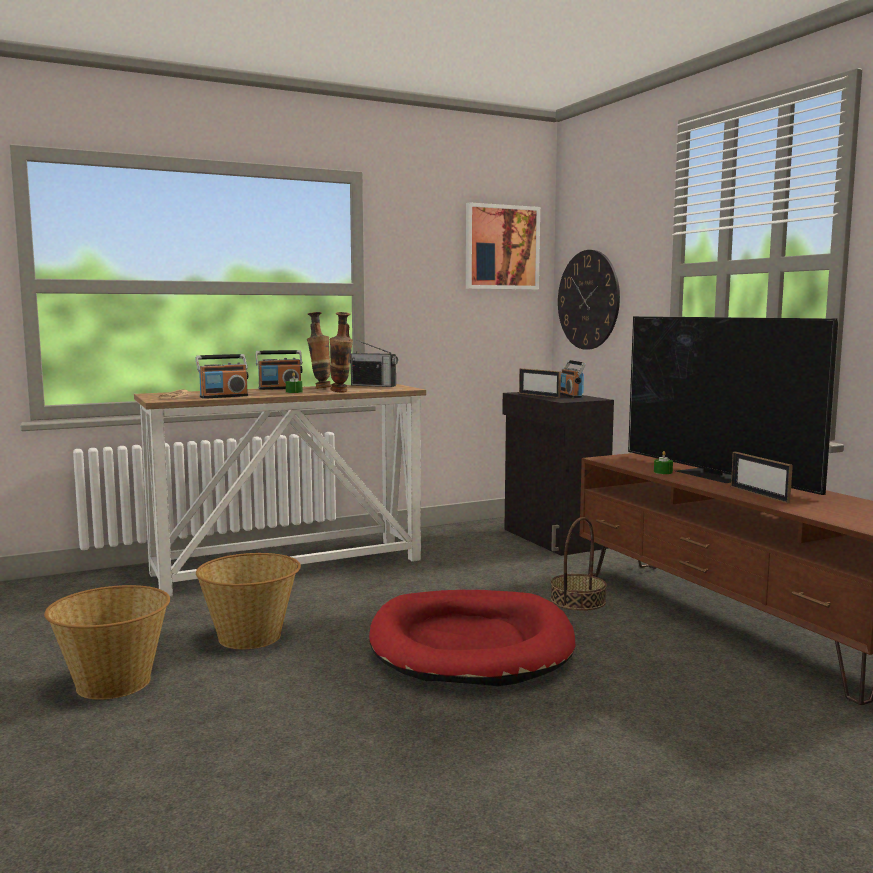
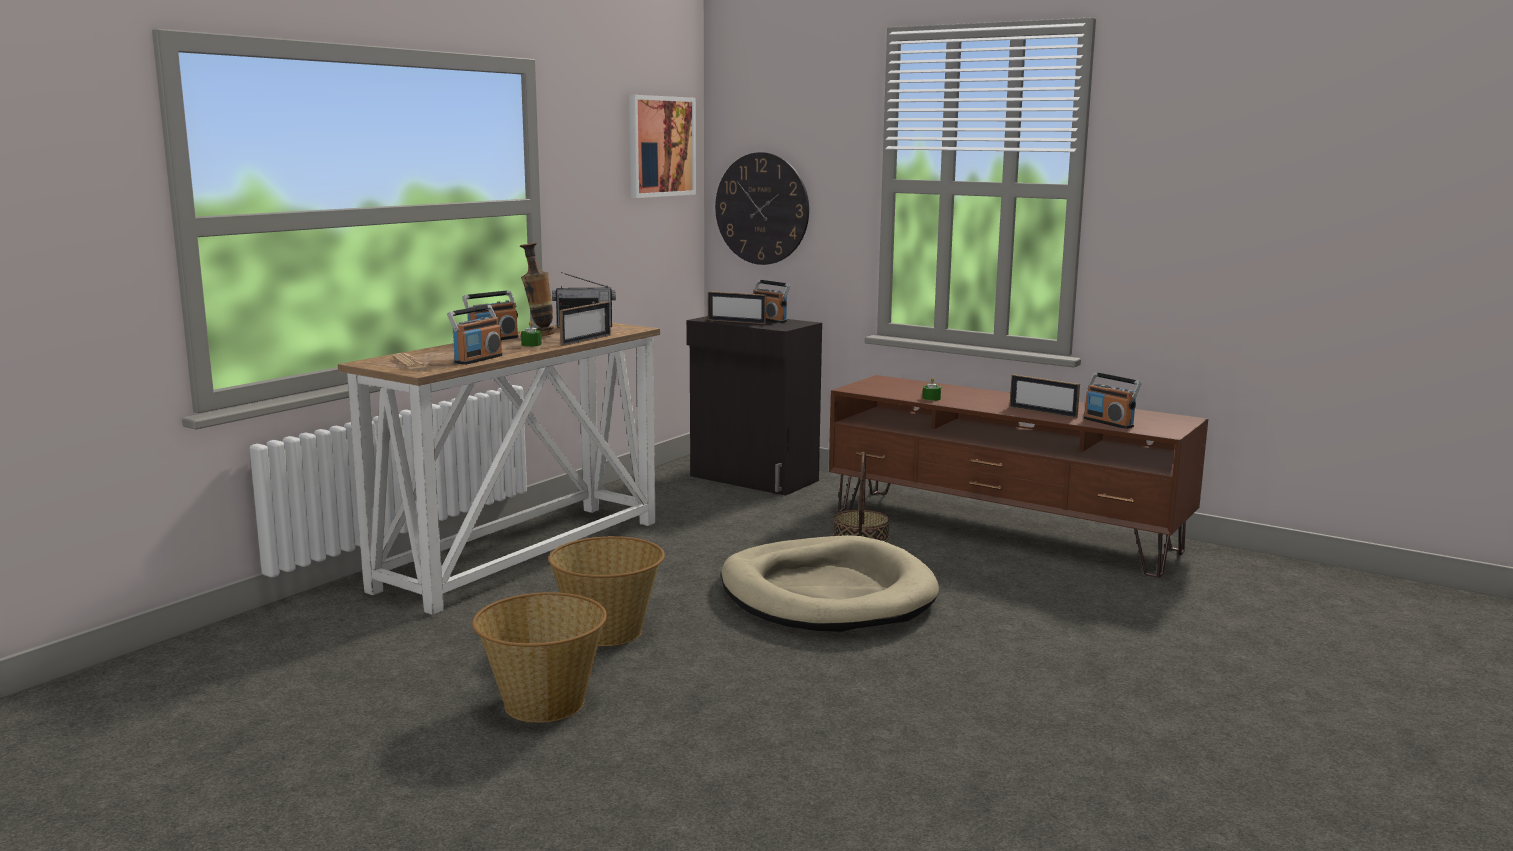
camera: 30 degrees left, 5 degrees up
vase [329,312,353,393] -> picture frame [559,301,611,346]
red dog bed [369,590,575,686] -> beige dog bed [721,535,939,632]
television [628,316,838,495] -> none
none -> radio [1084,372,1141,429]

